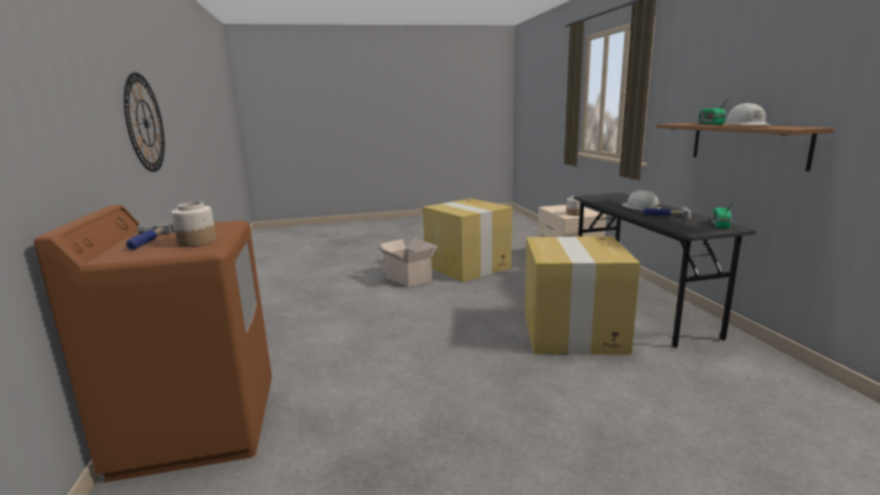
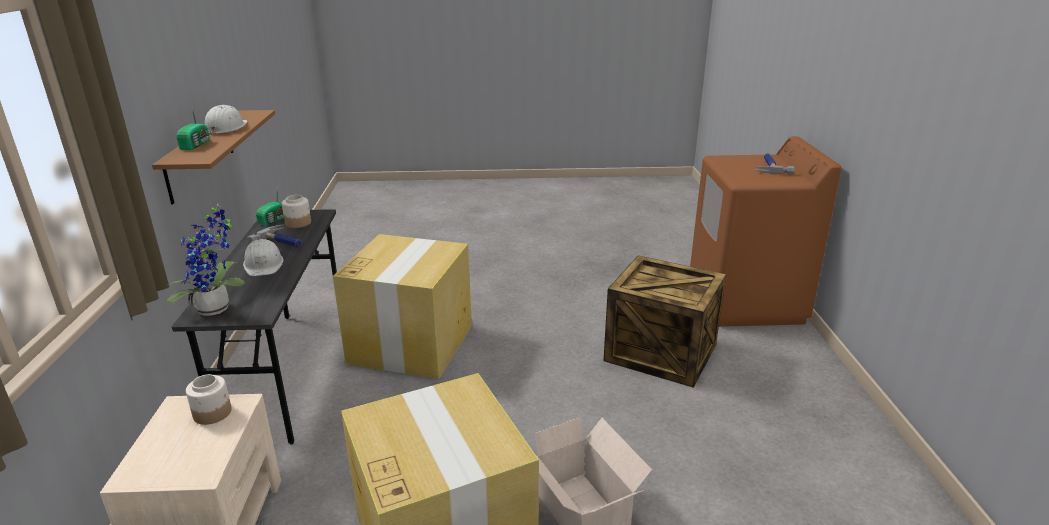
camera: 170 degrees left, 10 degrees up
wall clock [124,72,165,172] -> none
jar [171,202,216,247] -> jar moved to [282,195,311,228]
none -> potted plant [167,204,245,316]
none -> crate [604,255,726,388]

